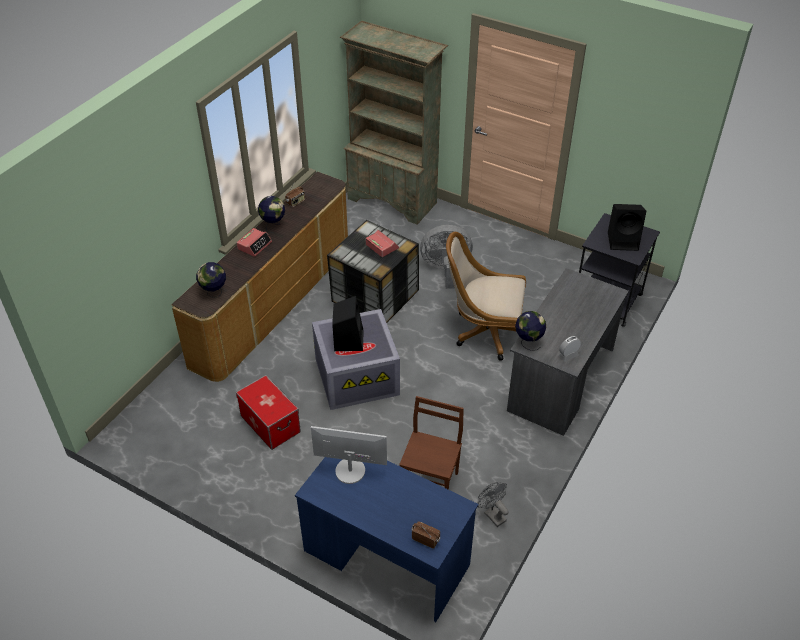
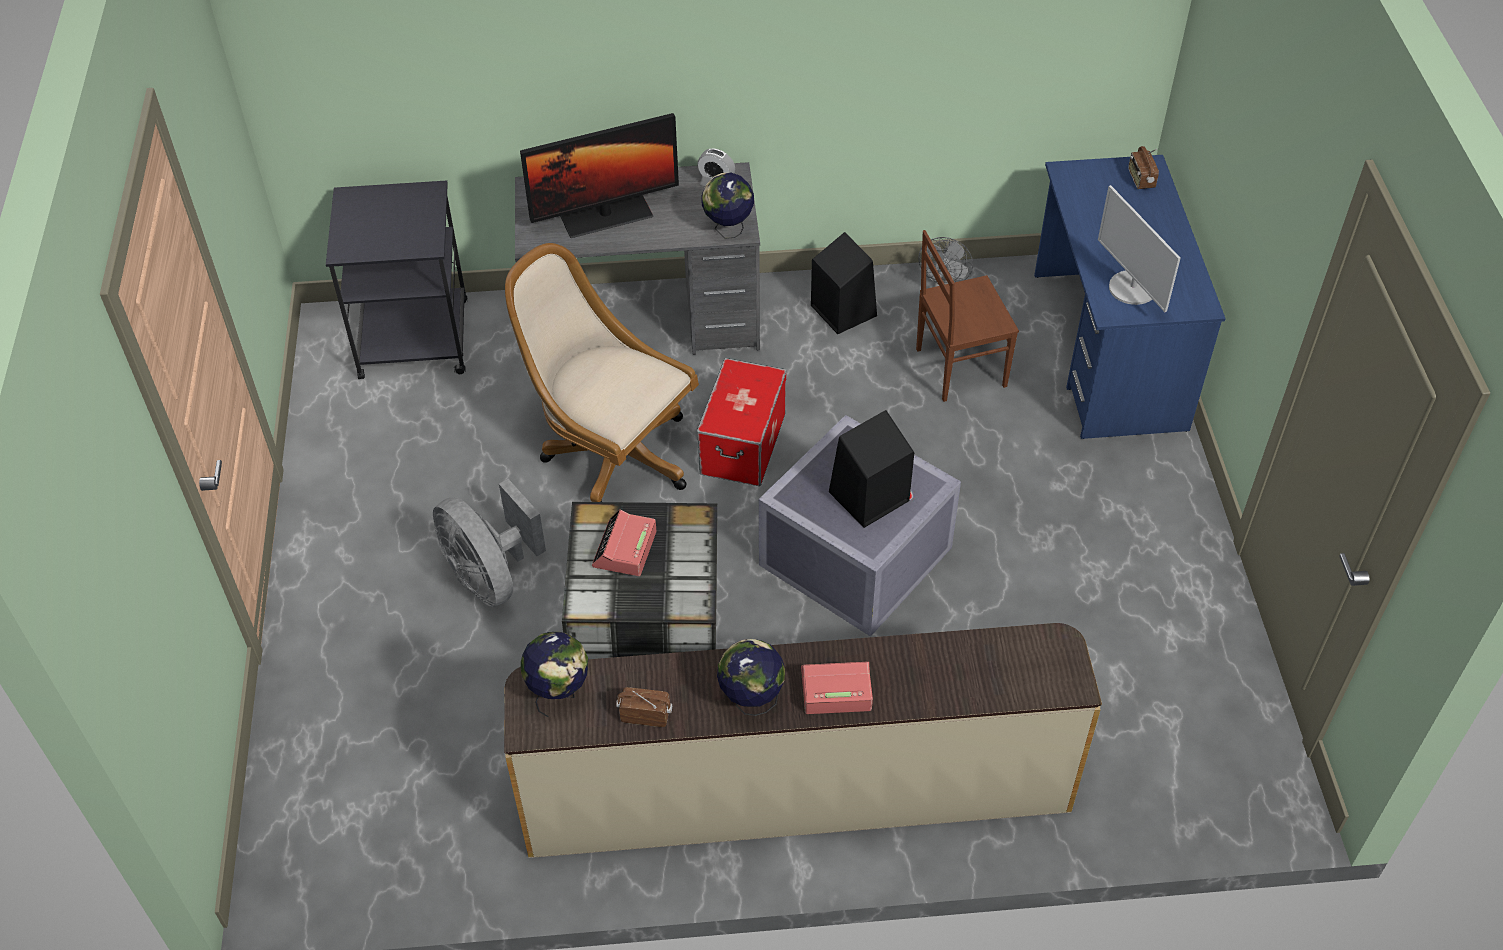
camera: 125 degrees left, 5 degrees up
globe [196,262,226,298] -> globe moved to [521,632,588,717]
storage box [236,375,301,450] -> storage box moved to [697,358,787,486]
green bookcase [340,21,448,224] -> none
office chair [446,232,526,361] -> office chair turned 150 degrees clockwise [505,243,699,502]
black speaker [608,204,646,251] -> black speaker moved to [811,232,877,334]
none -> monitor [520,113,679,238]

